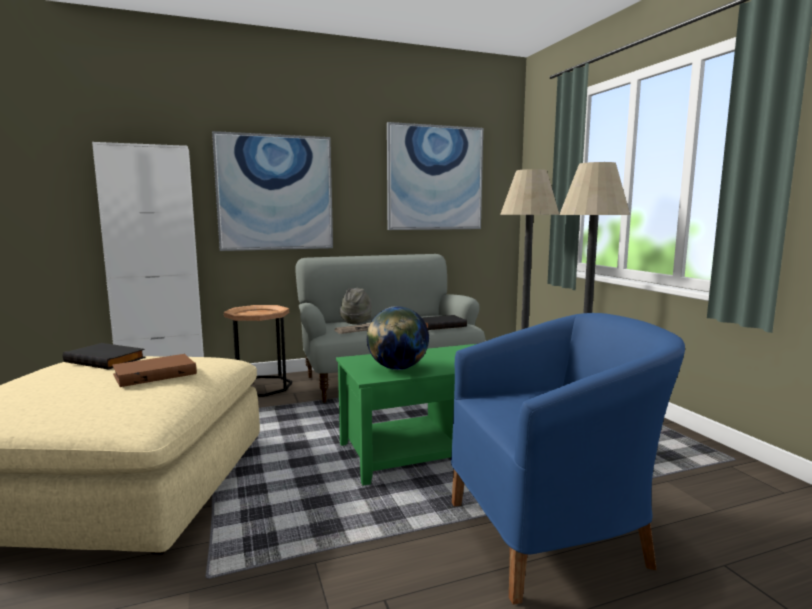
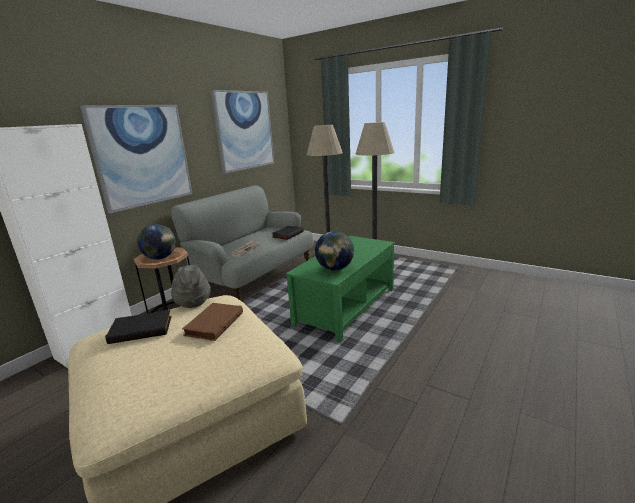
camera: 35 degrees left, 10 degrees up
grey hat [340,287,372,324] -> grey hat moved to [171,265,211,308]
blue armchair [451,313,685,605] -> none
none -> globe [137,224,176,260]

